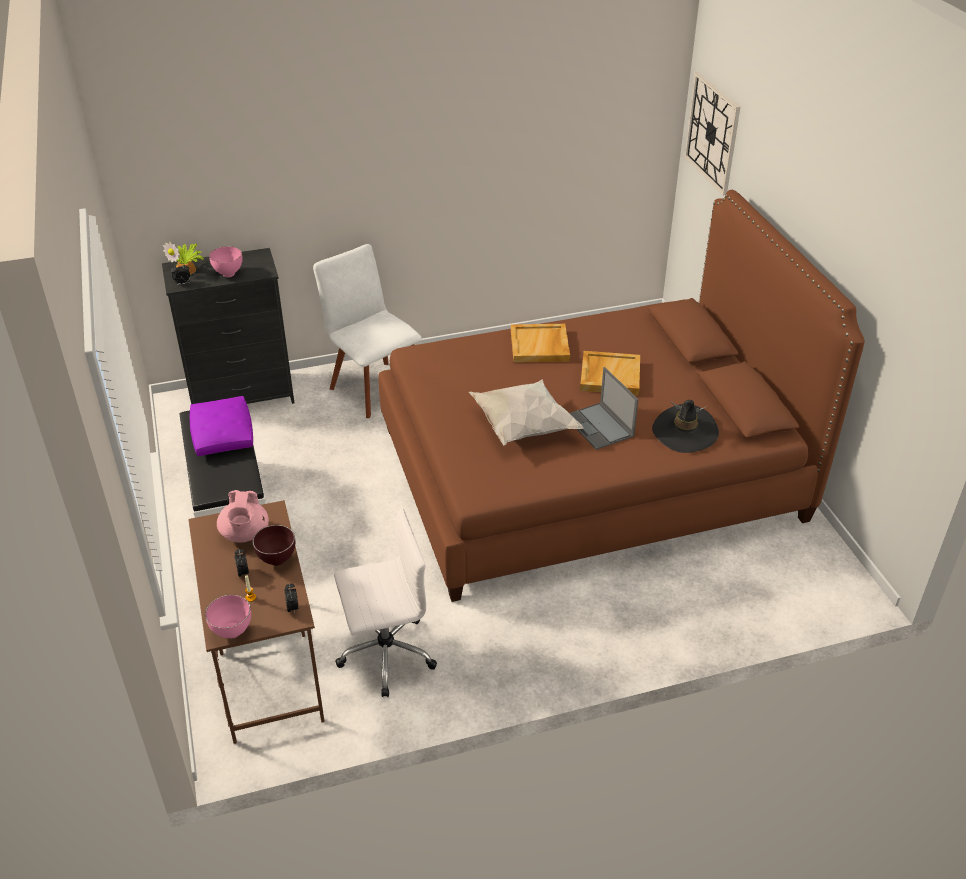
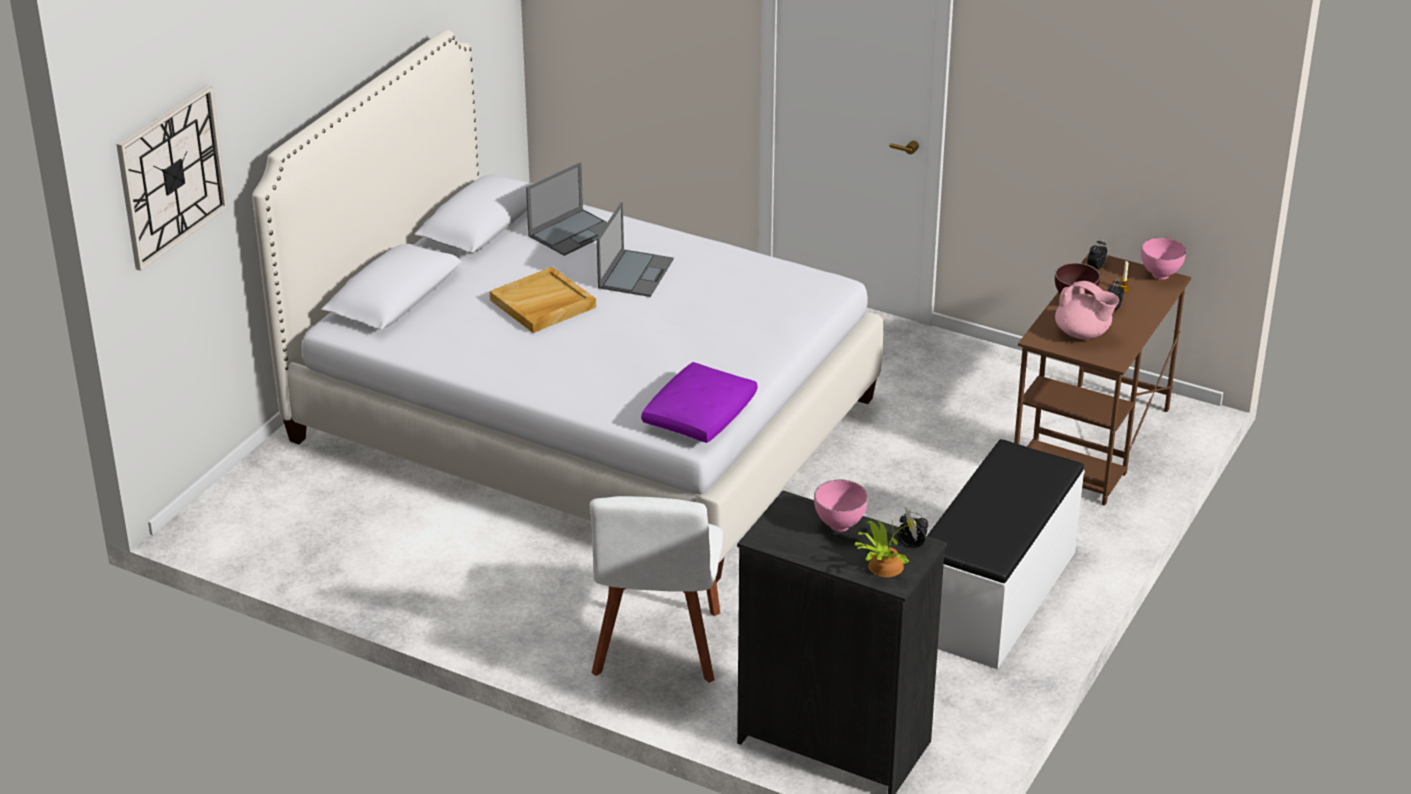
camera: 135 degrees left, 5 degrees down
purple pillow [190,396,253,456] -> purple pillow moved to [641,362,758,443]
pink teapot [217,490,269,543] -> pink teapot turned 90 degrees clockwise [1055,281,1119,340]
white office chair [334,508,437,697] -> none
brown bed [379,190,865,602] -> white bed [252,30,883,583]
white pillow [469,379,583,445] -> none
beige tray [511,324,570,363] -> none
black hat [652,400,719,453] -> laptop [526,162,607,256]

